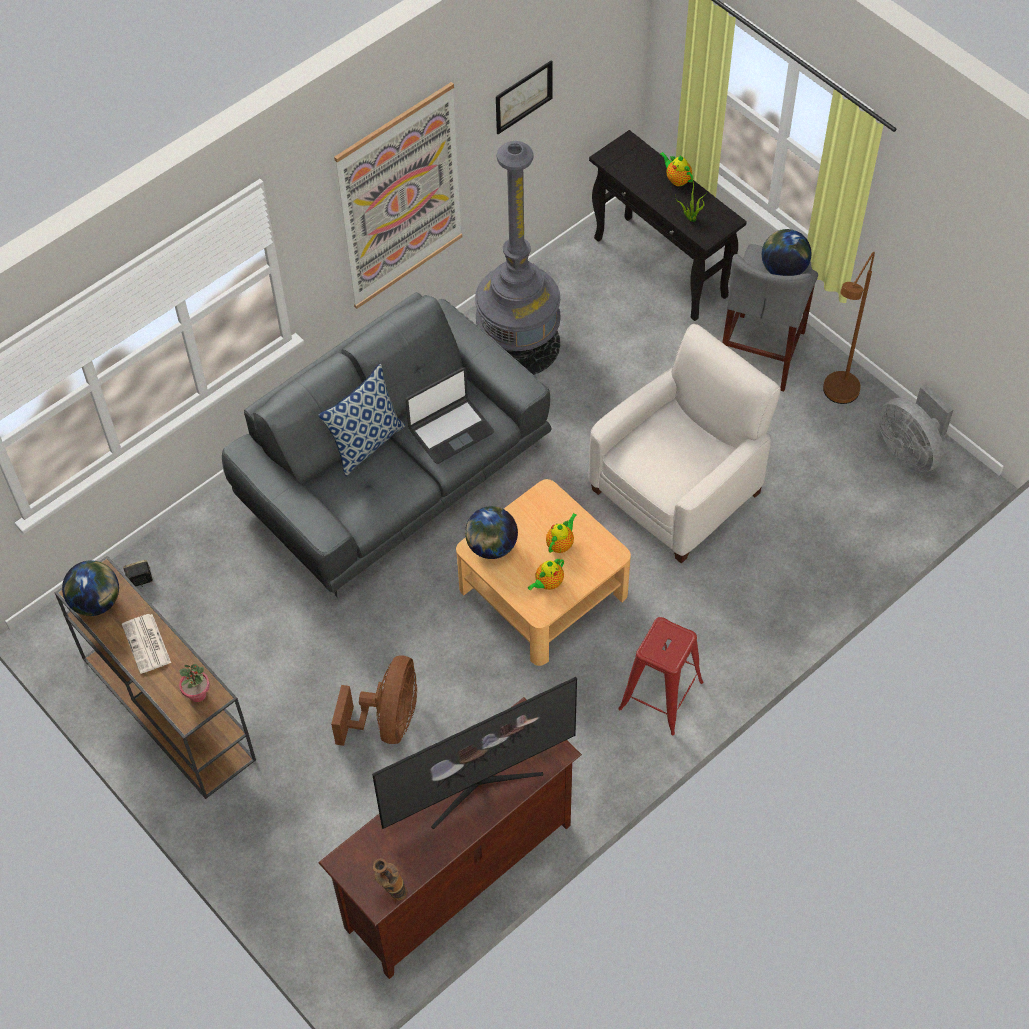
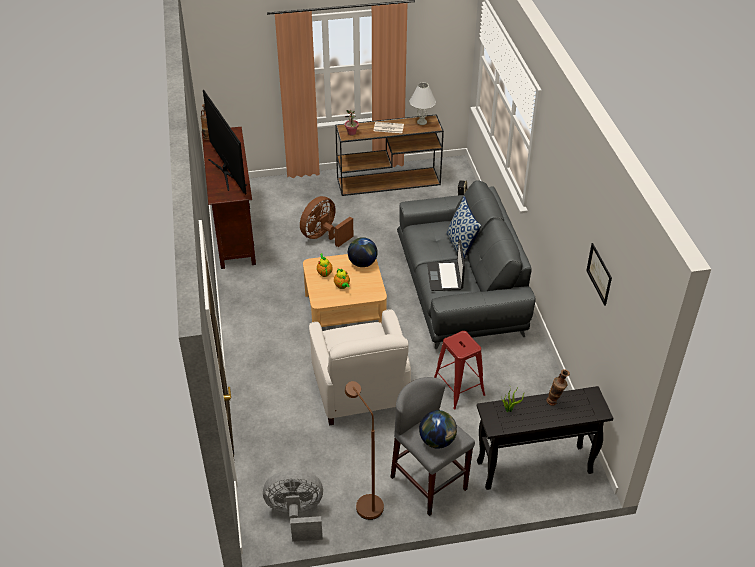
camera: 120 degrees right, 15 degrees down
globe [62,560,119,616] -> white table lamp [409,82,436,125]
brown fan [331,655,417,746] -> brown fan turned 90 degrees clockwise [300,196,354,247]
picture [334,82,462,309] -> none
television [372,677,577,829] -> television turned 150 degrees clockwise [203,90,247,194]
grey floor lamp [475,141,561,375] -> none
red stool [618,617,703,735] -> red stool moved to [434,331,485,409]
teapot [660,152,693,186] -> none
none -> vase [546,369,570,406]

